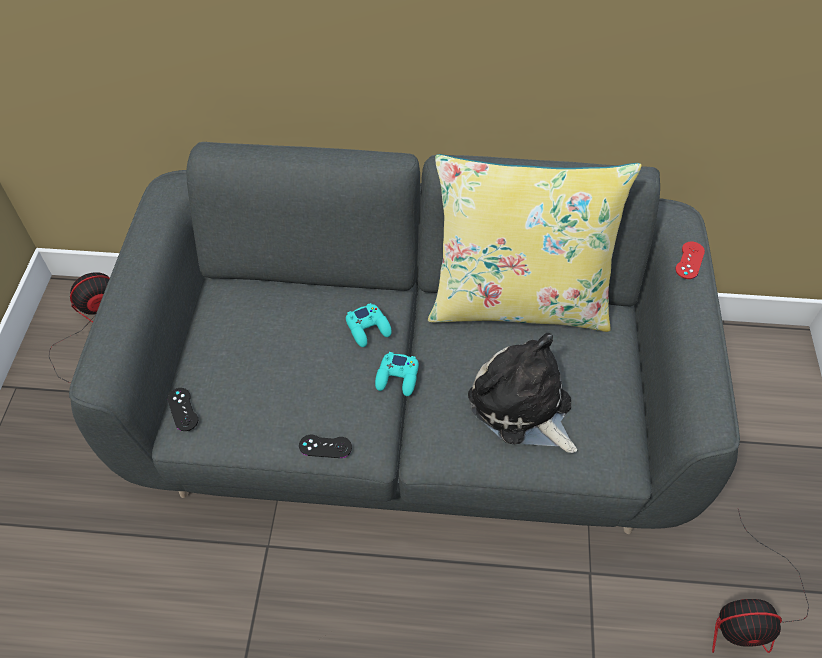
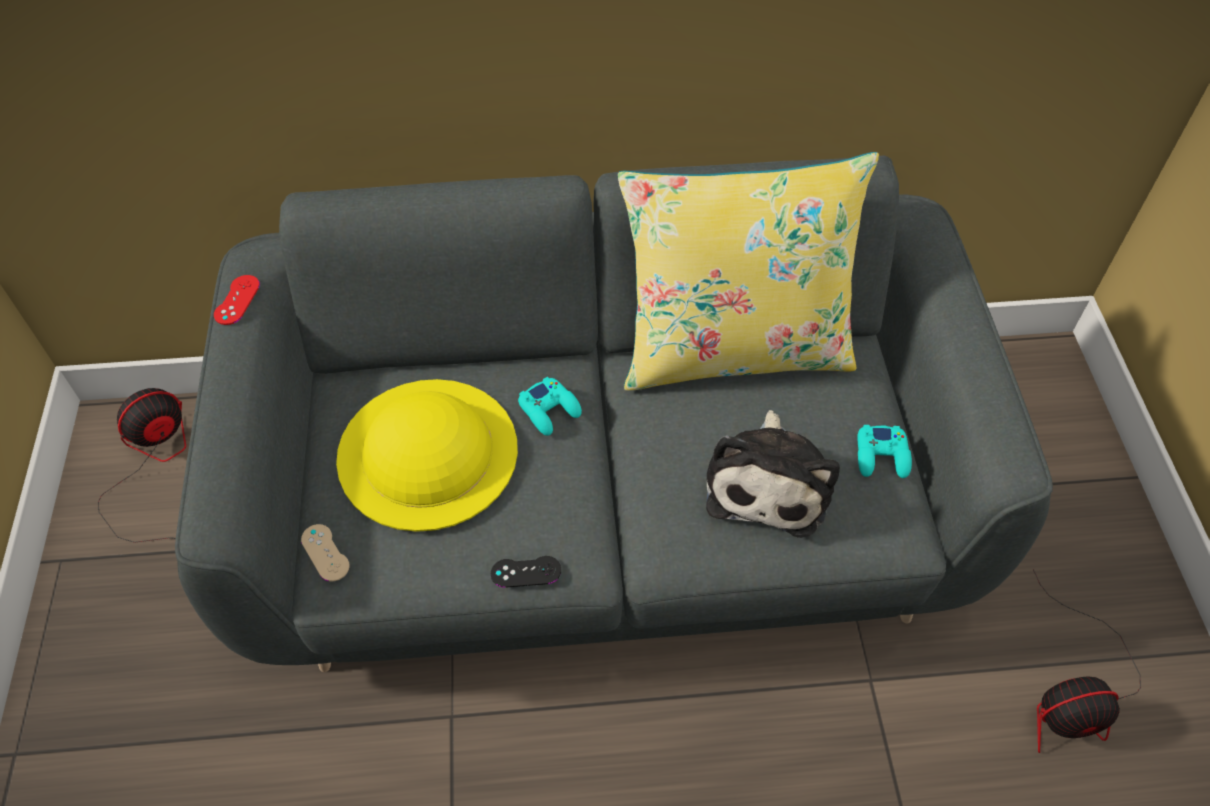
camera: 10 degrees left, 0 degrees up
black game controller [167,388,198,431] -> beige game controller [301,524,349,581]
turquoise game controller [375,352,419,396] -> turquoise game controller moved to [857,425,912,478]
plush toy [468,333,577,453] -> plush toy turned 120 degrees counterclockwise [706,410,840,538]
red game controller [675,242,705,279] -> red game controller moved to [214,275,260,325]
none -> yellow hat [336,379,518,532]

